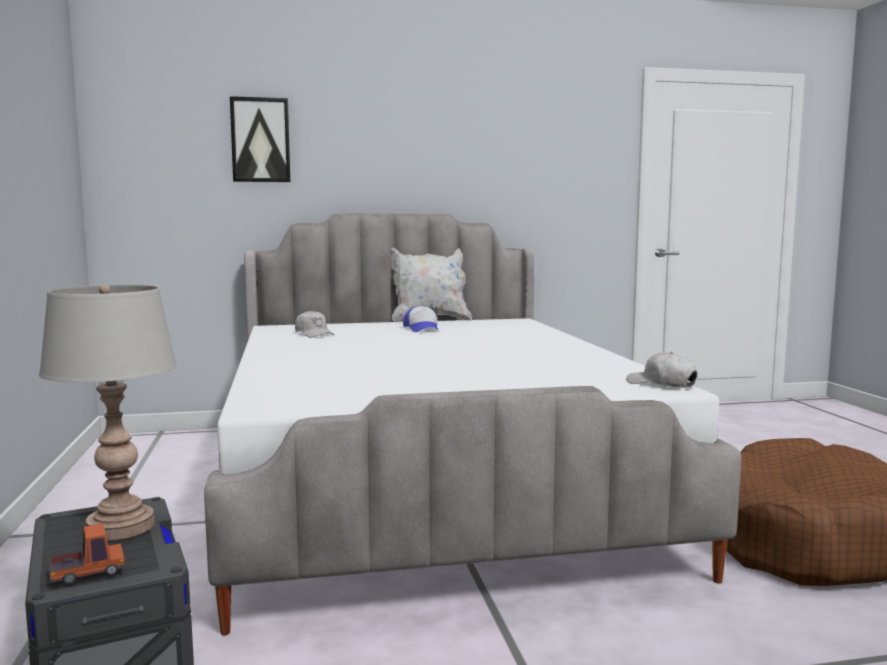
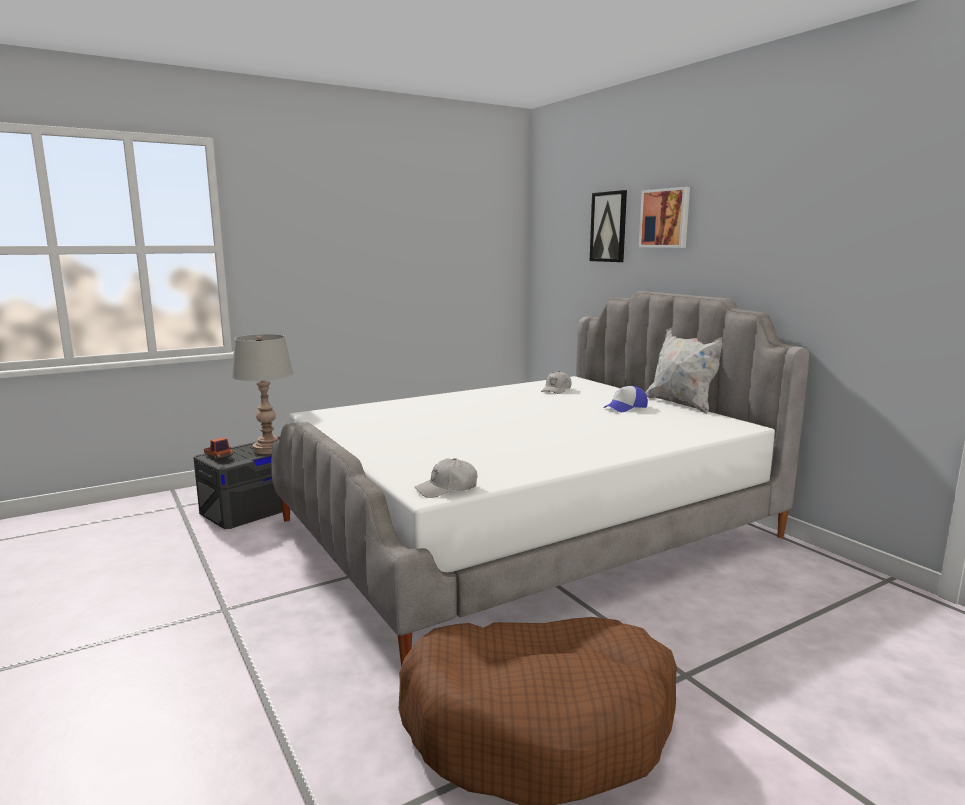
camera: 70 degrees right, 5 degrees up
white cap [626,352,697,388] -> white cap turned 135 degrees counterclockwise [415,458,477,498]
none -> picture [639,187,690,248]

